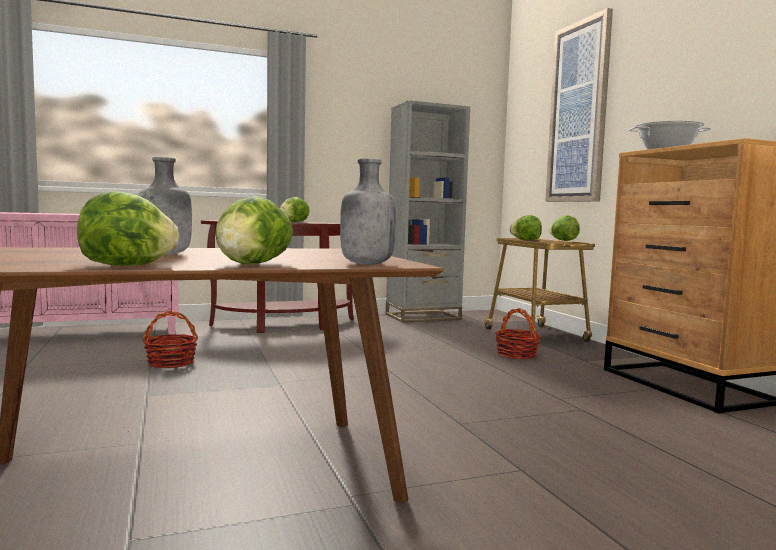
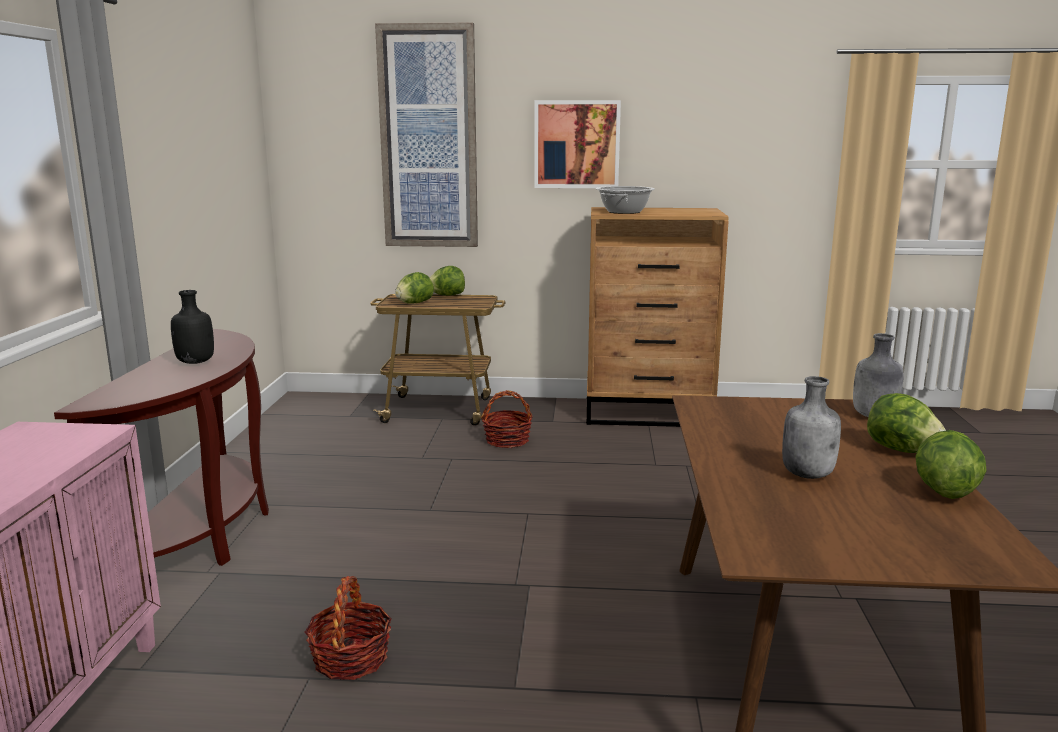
camera: 65 degrees left, 10 degrees up
lettuce [280,197,309,222] -> black bottle [171,290,214,364]
grey bookcase [386,100,470,323] -> none
none -> picture [534,100,621,188]

